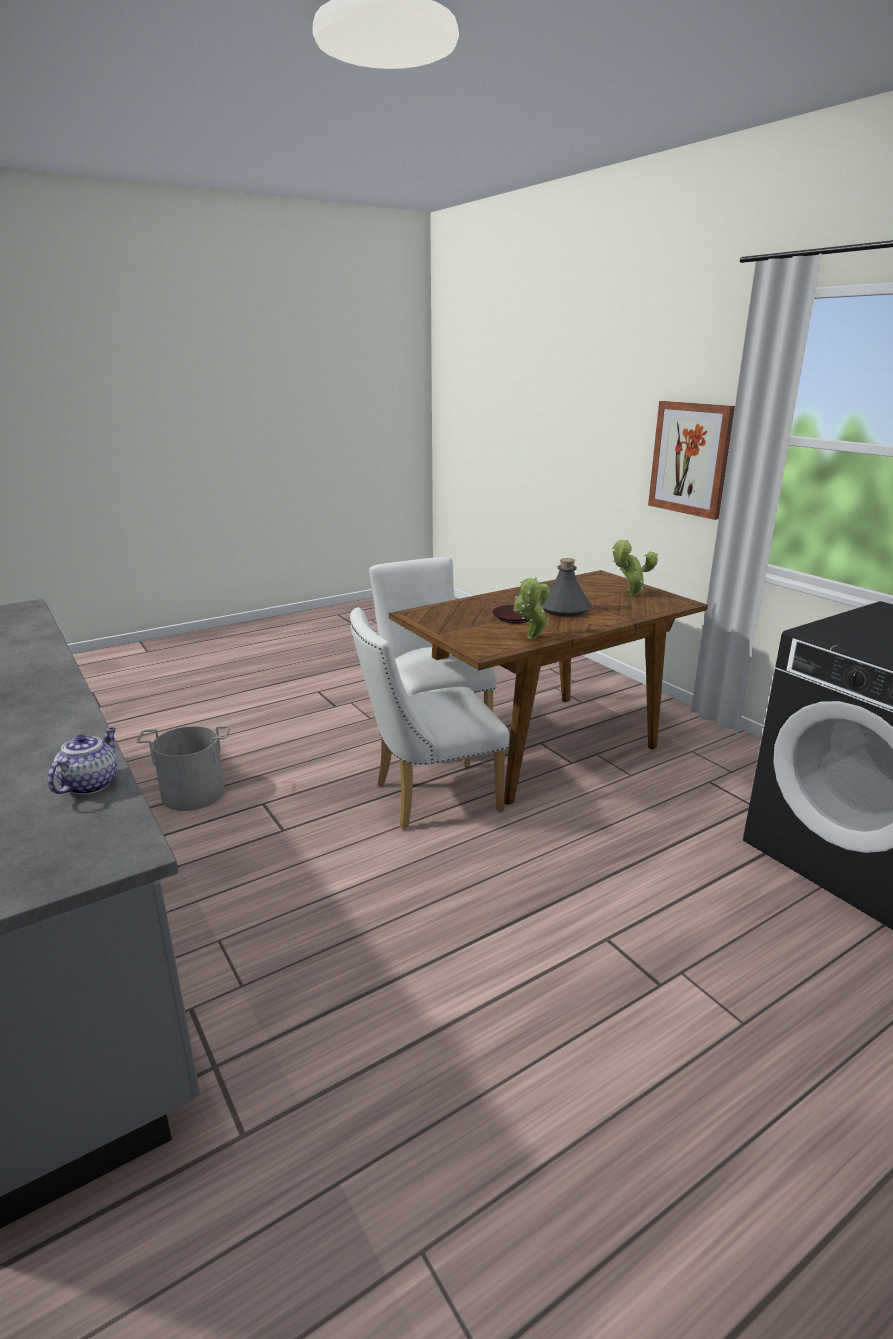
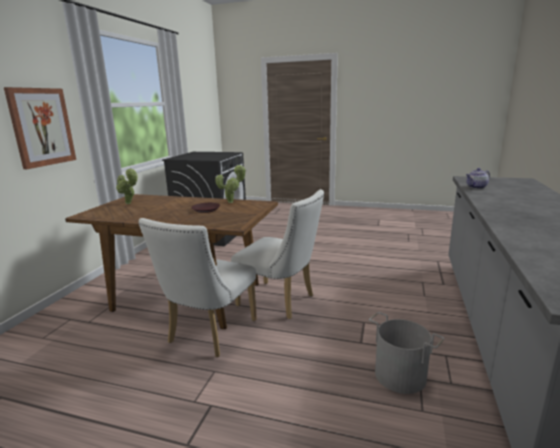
camera: 130 degrees left, 5 degrees down
grey bottle [541,558,591,617] -> none

